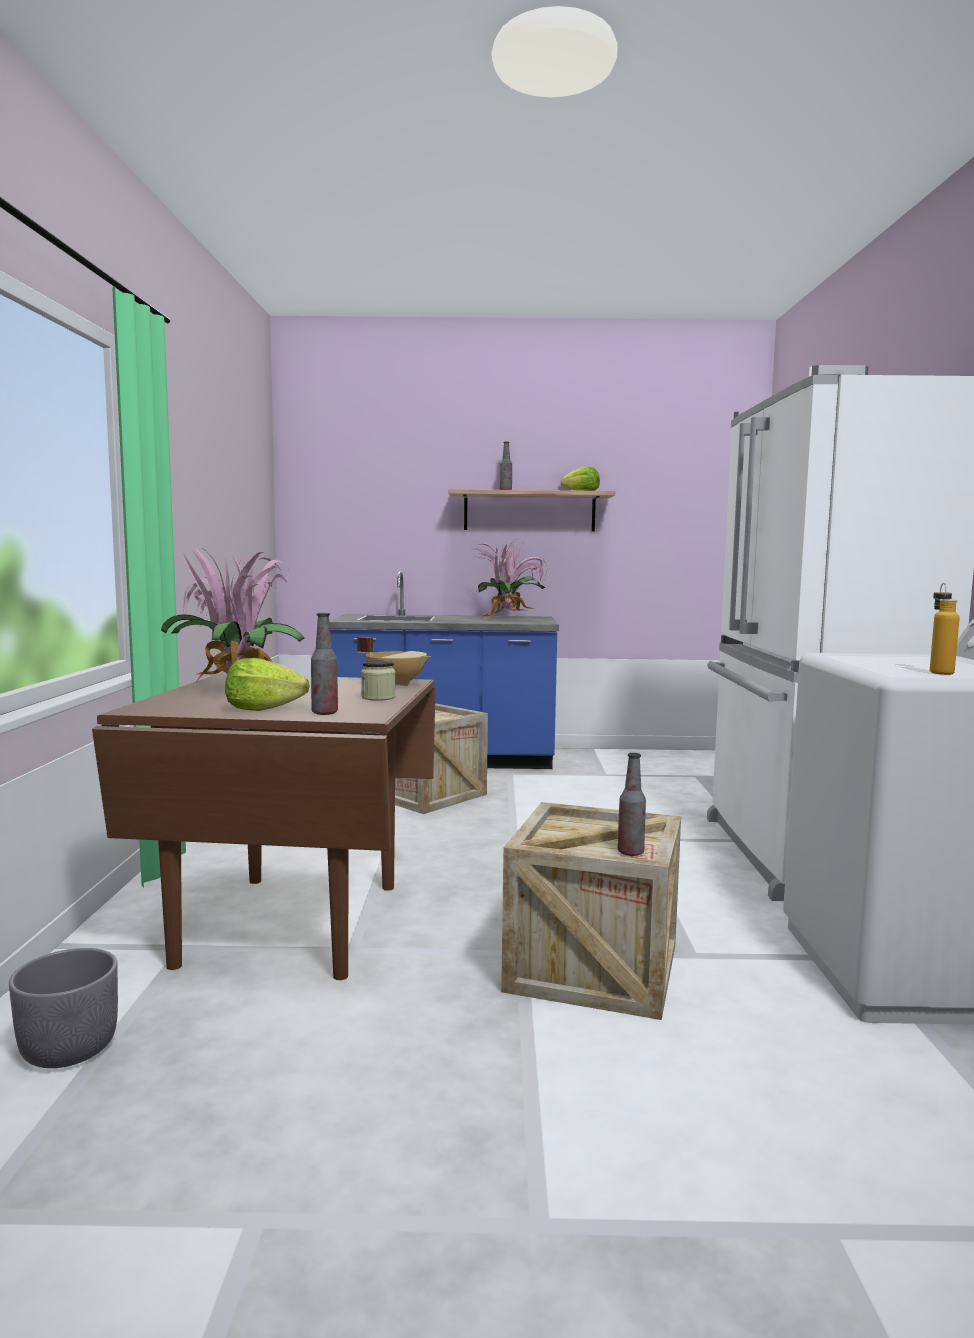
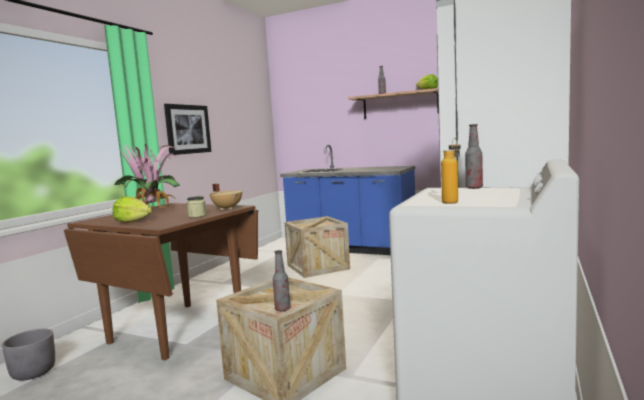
camera: 25 degrees right, 0 degrees up
bottle [311,613,338,715] -> bottle moved to [465,124,483,189]
potted plant [471,540,547,619] -> none
none -> picture [164,104,211,155]

